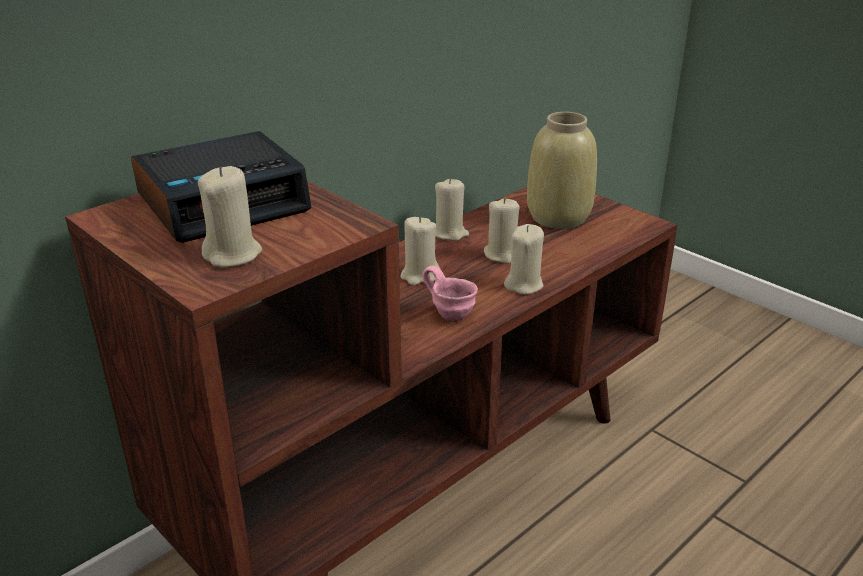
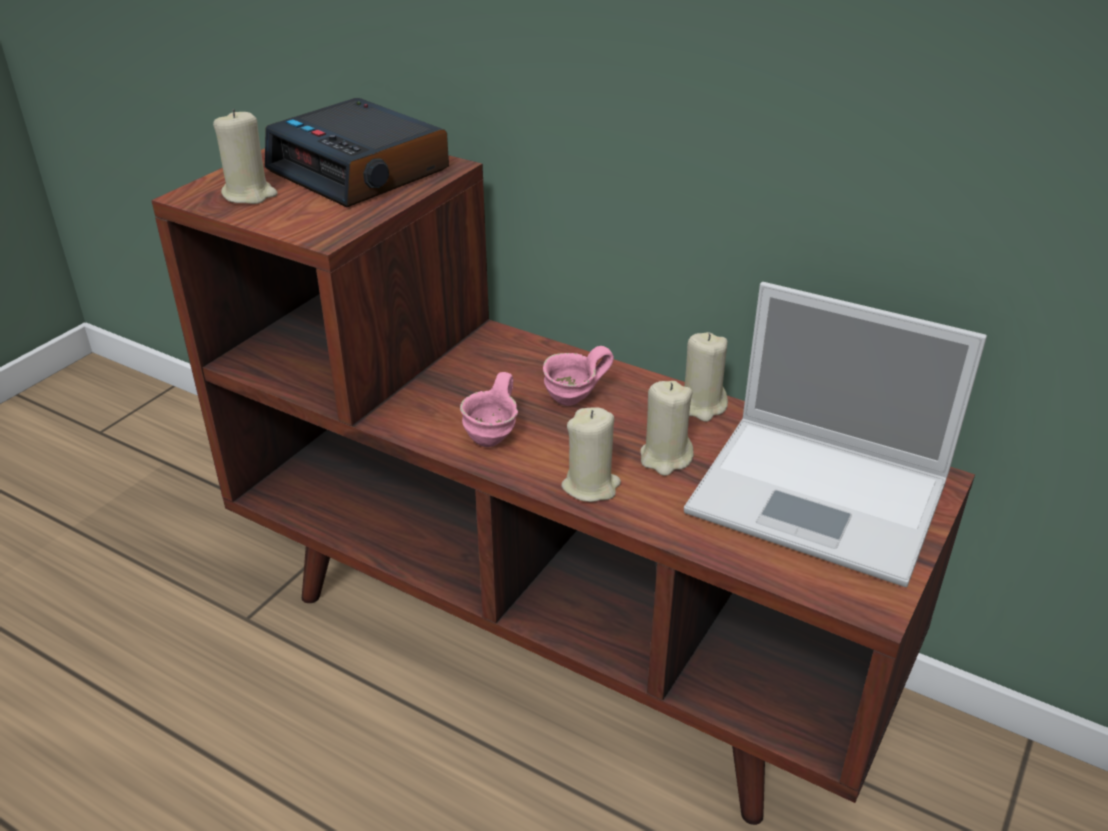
camera: 75 degrees right, 5 degrees up
beige candle [400,216,440,286] -> pink mug [543,346,614,406]
beige vase [527,112,597,229] -> laptop [684,282,987,587]

